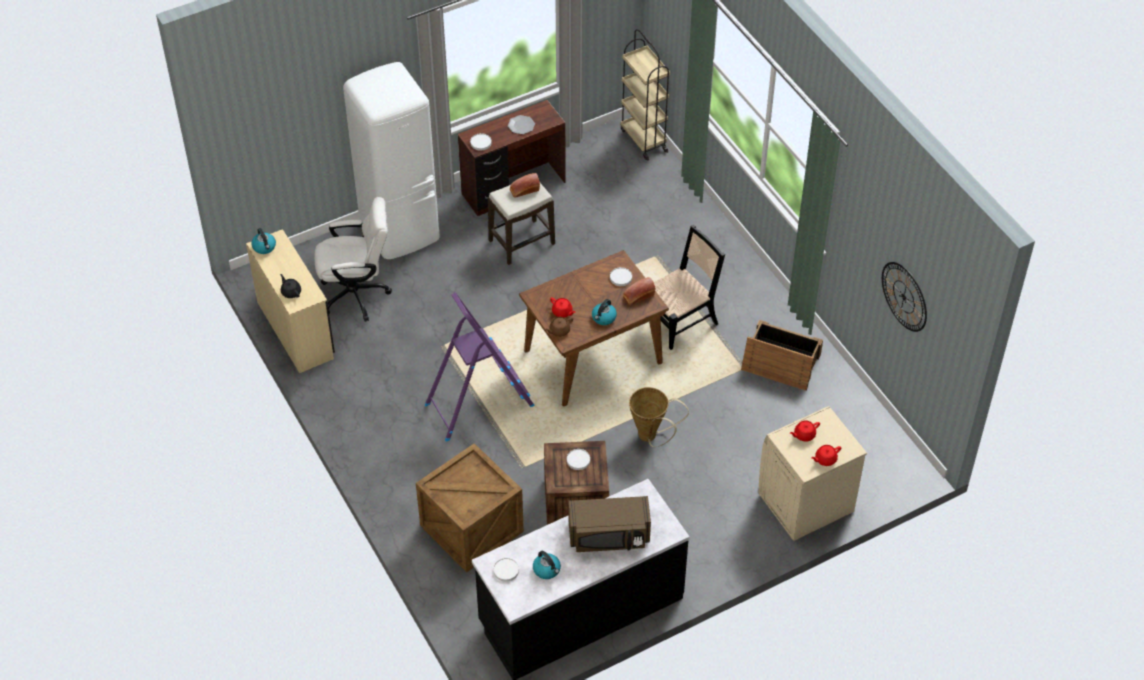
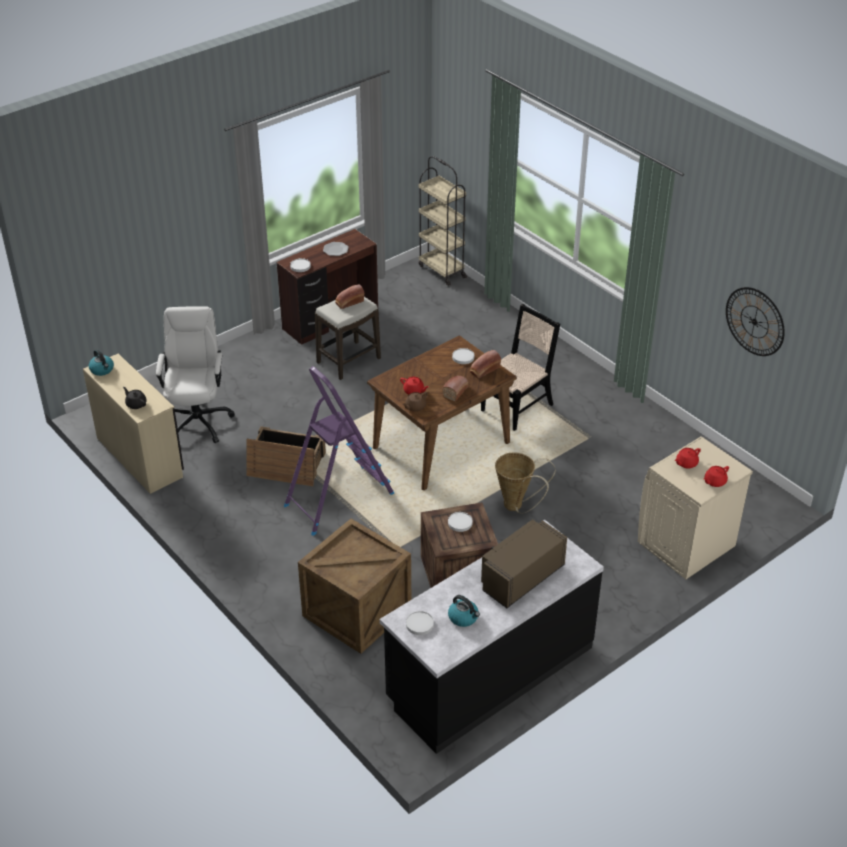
camera: 10 degrees left, 10 degrees down
white office chair [315,197,392,322] -> white office chair turned 75 degrees counterclockwise [156,306,235,443]
white fridge [343,62,440,259] -> none
brown microwave [568,496,651,552] -> brown microwave turned 150 degrees clockwise [481,519,567,608]
kettle [592,299,617,325] -> bread [442,376,469,402]
crate [741,320,823,391] -> crate moved to [246,426,326,486]

